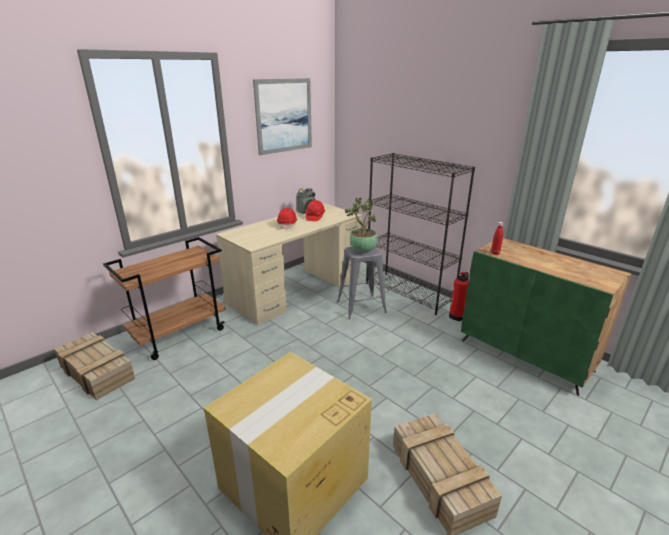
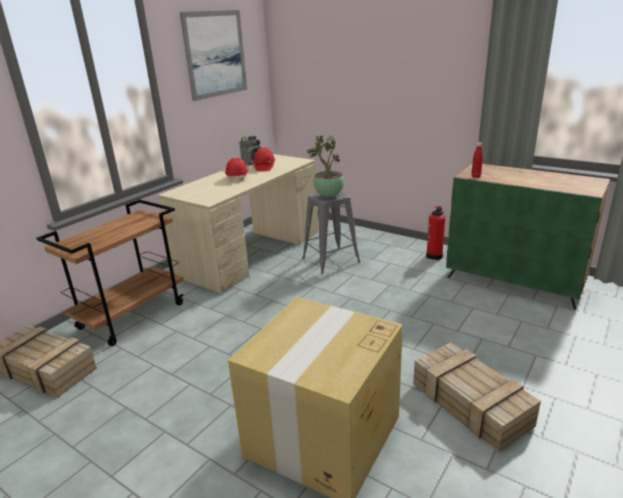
camera: 10 degrees left, 0 degrees up
black bookcase [366,153,475,315] -> none

